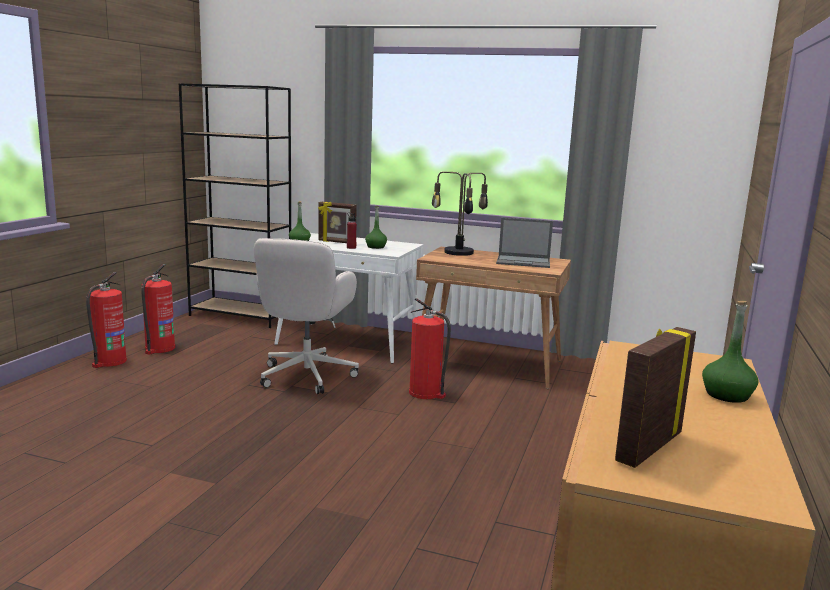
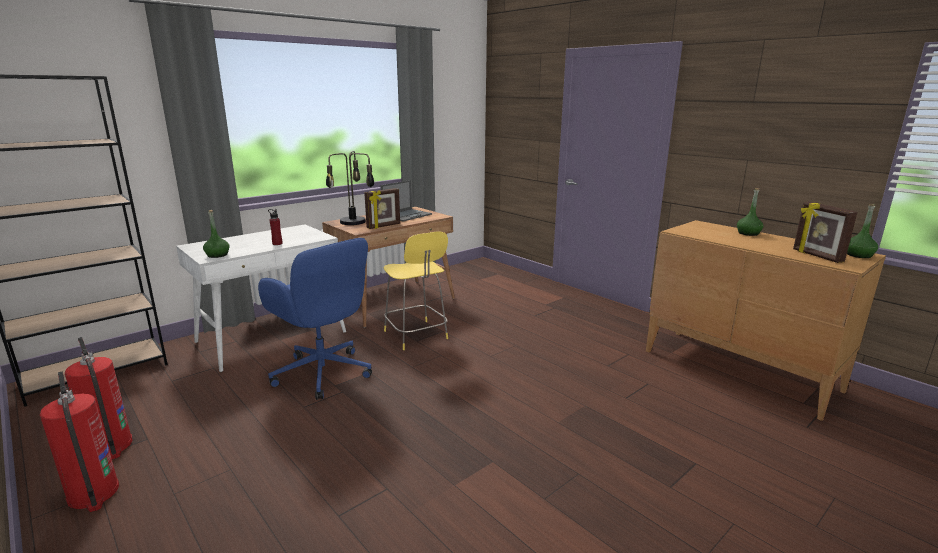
camera: 60 degrees left, 5 degrees up
white office chair [254,238,359,394] -> blue office chair [258,238,372,400]
picture frame [318,202,357,243] -> picture frame moved to [364,188,400,229]
green bottle [365,206,387,249] -> green bottle moved to [847,204,878,258]
fire extinguisher [409,298,451,399] -> yellow stool [383,232,448,350]

